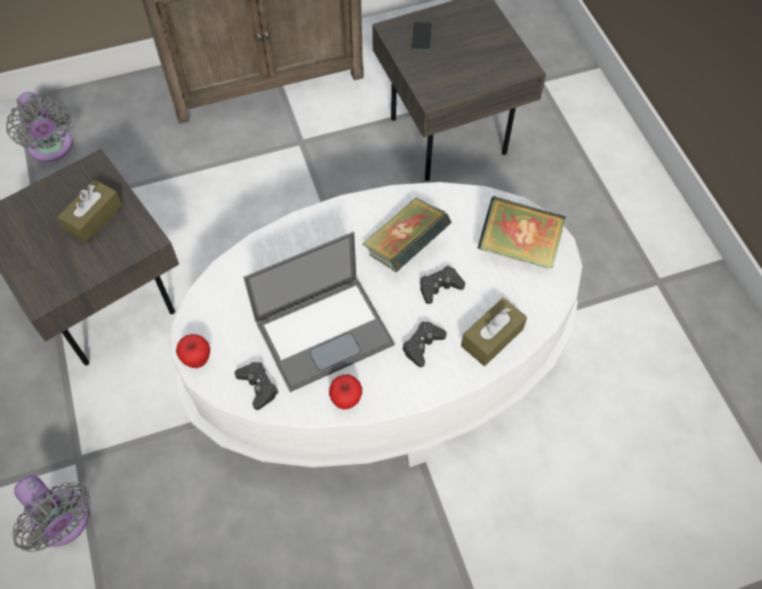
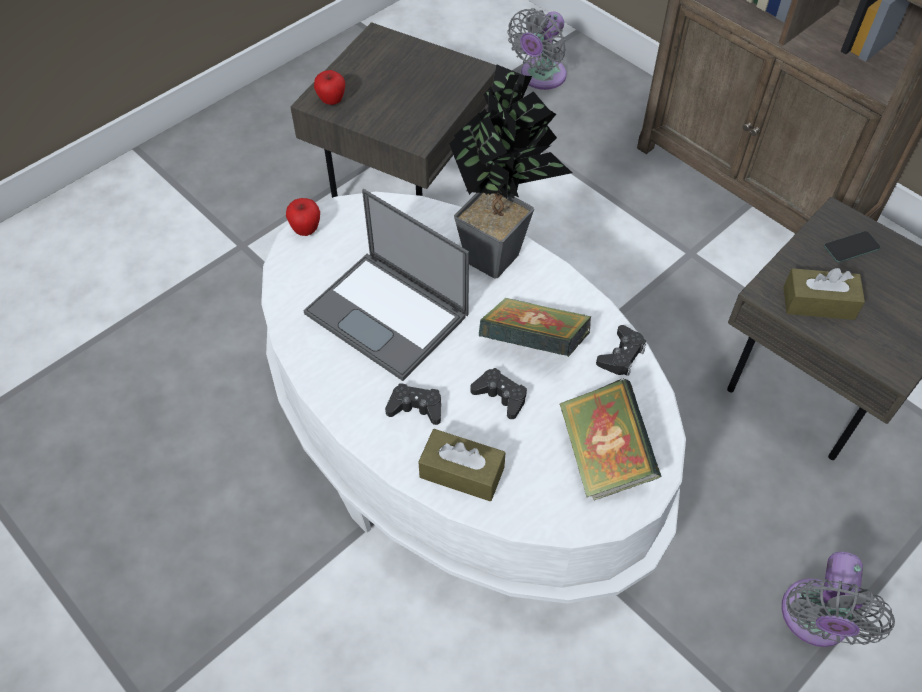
camera: 65 degrees right, 5 degrees down
grey fan [12,475,91,552] -> grey fan moved to [782,552,895,647]
brown tissue box [57,179,123,243] -> brown tissue box moved to [784,268,865,320]
black game controller [235,362,279,410] -> black game controller moved to [596,325,646,376]
apple [329,374,362,409] -> apple moved to [314,70,345,105]
none -> potted plant [449,64,572,279]

